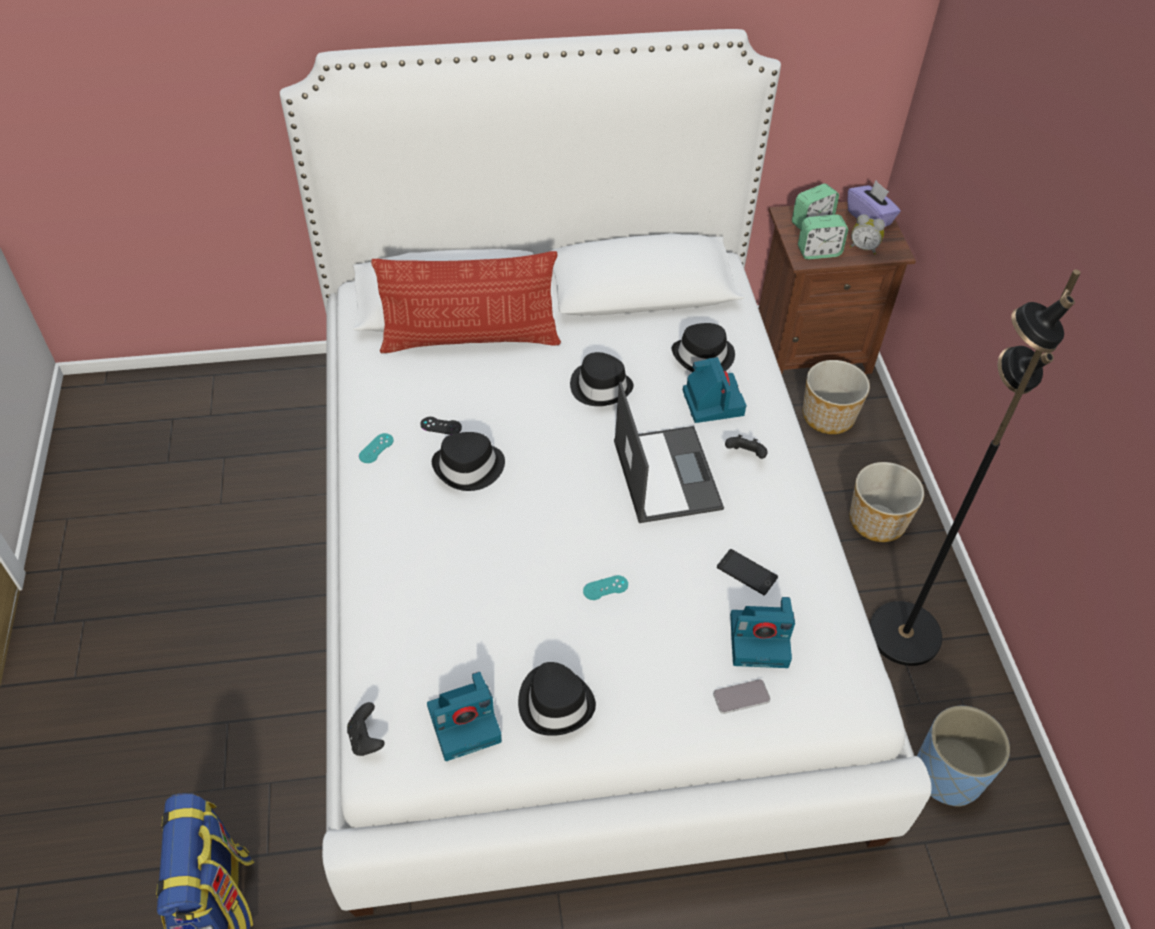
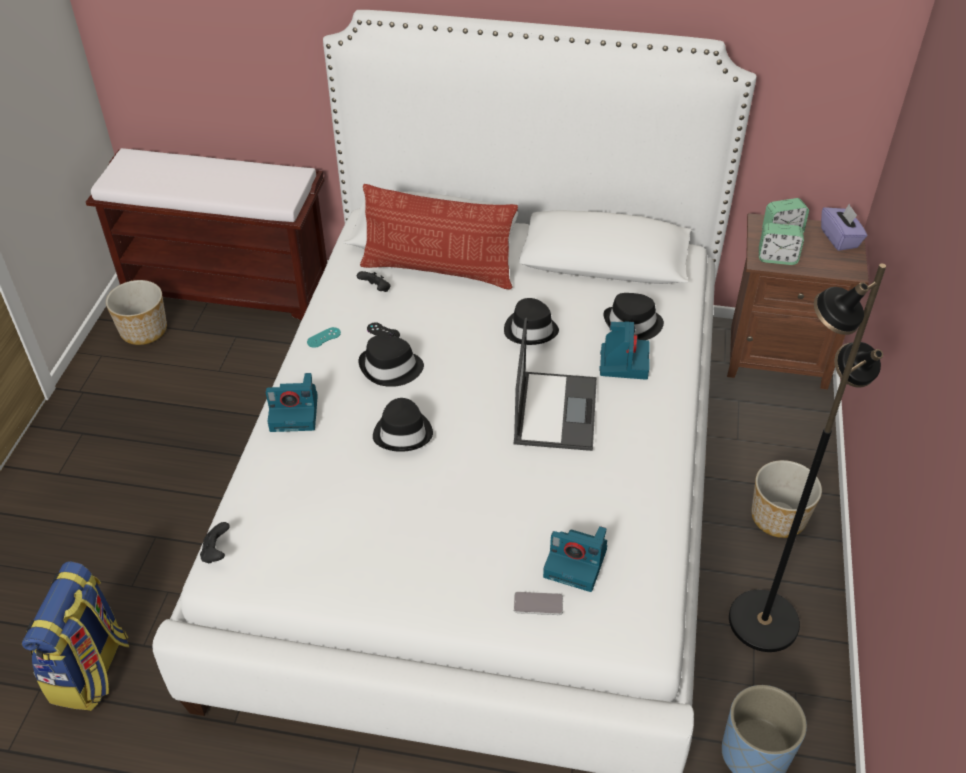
camera: 20 degrees right, 5 degrees down
camera [427,672,502,761] -> camera moved to [266,373,318,432]
black hat [518,662,596,736] -> black hat moved to [373,398,433,452]
turquoise game controller [583,575,628,600] -> none
phone [717,549,778,595] -> none
black game controller [725,435,768,459] -> black game controller moved to [357,271,391,292]
planter [803,360,870,434] -> planter moved to [106,280,167,345]
alarm clock [850,214,885,255] -> none
none -> brown bench [86,148,327,320]

